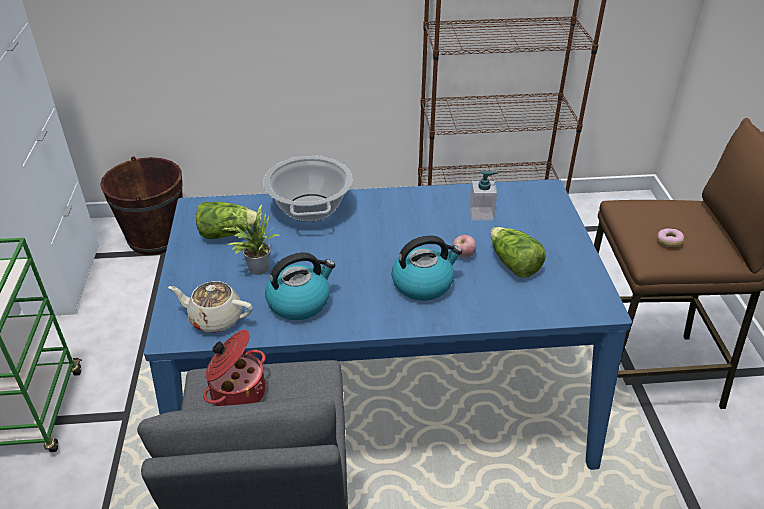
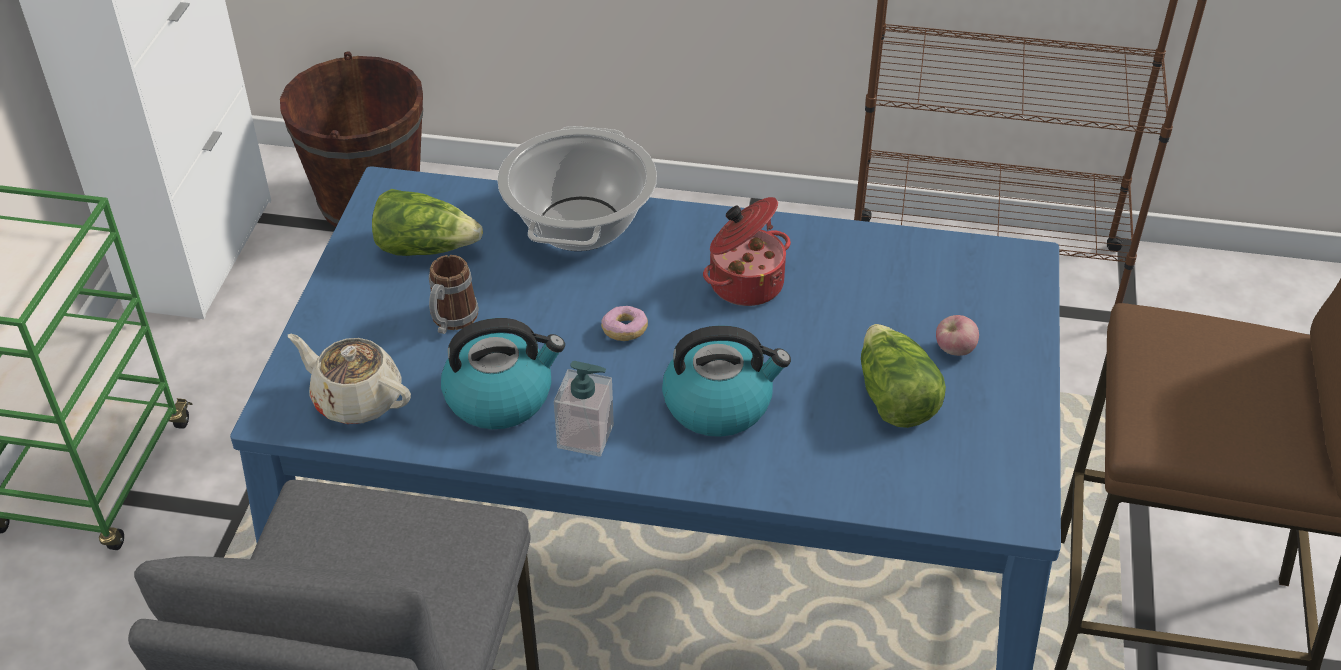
camera: 15 degrees right, 5 degrees up
cooking pot [203,330,266,406] -> cooking pot moved to [703,197,791,306]
potted plant [224,204,281,275] -> mug [429,255,479,334]
apple [453,235,476,258] -> apple moved to [936,315,979,356]
soap dispenser [469,171,498,221] -> soap dispenser moved to [554,361,614,457]
donut [657,228,684,247] -> donut moved to [601,306,648,341]

